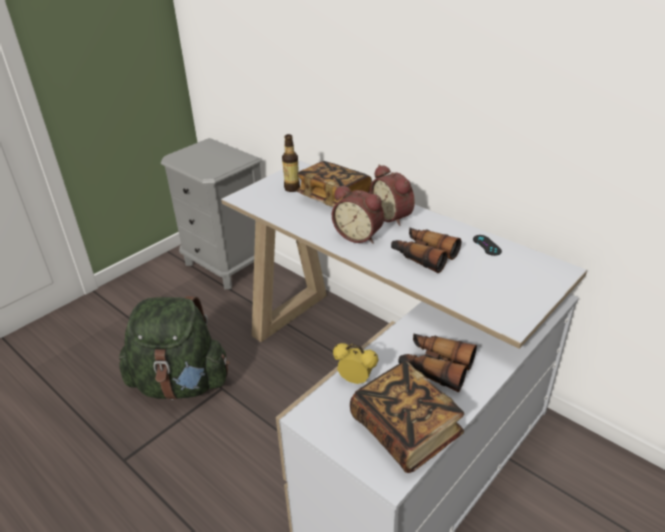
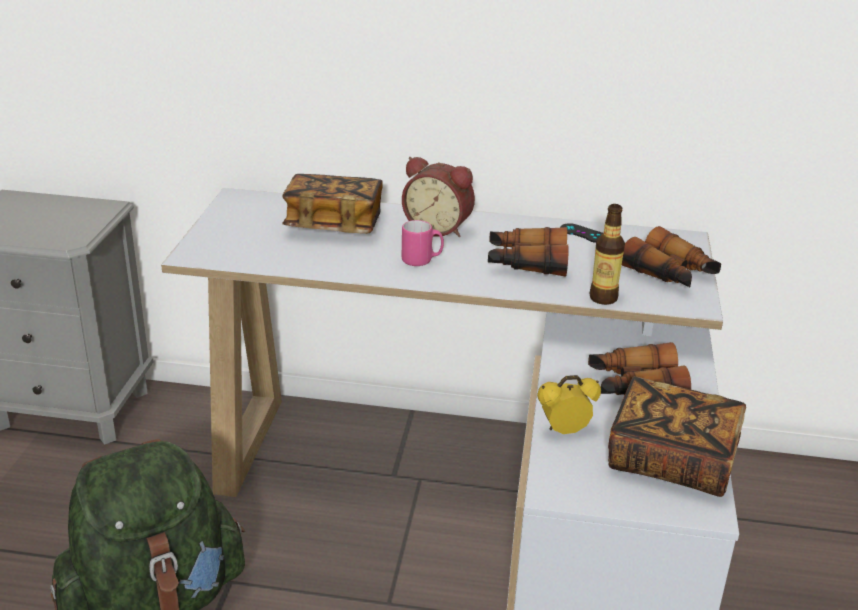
camera: 35 degrees left, 5 degrees down
bottle [282,134,300,192] -> bottle moved to [589,204,625,305]
alarm clock [332,186,384,244] -> pink mug [402,220,444,266]
none -> binoculars [622,226,721,287]

